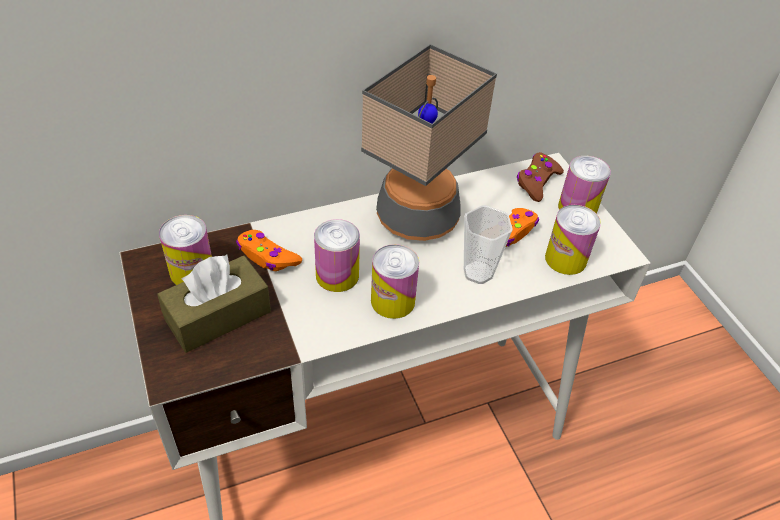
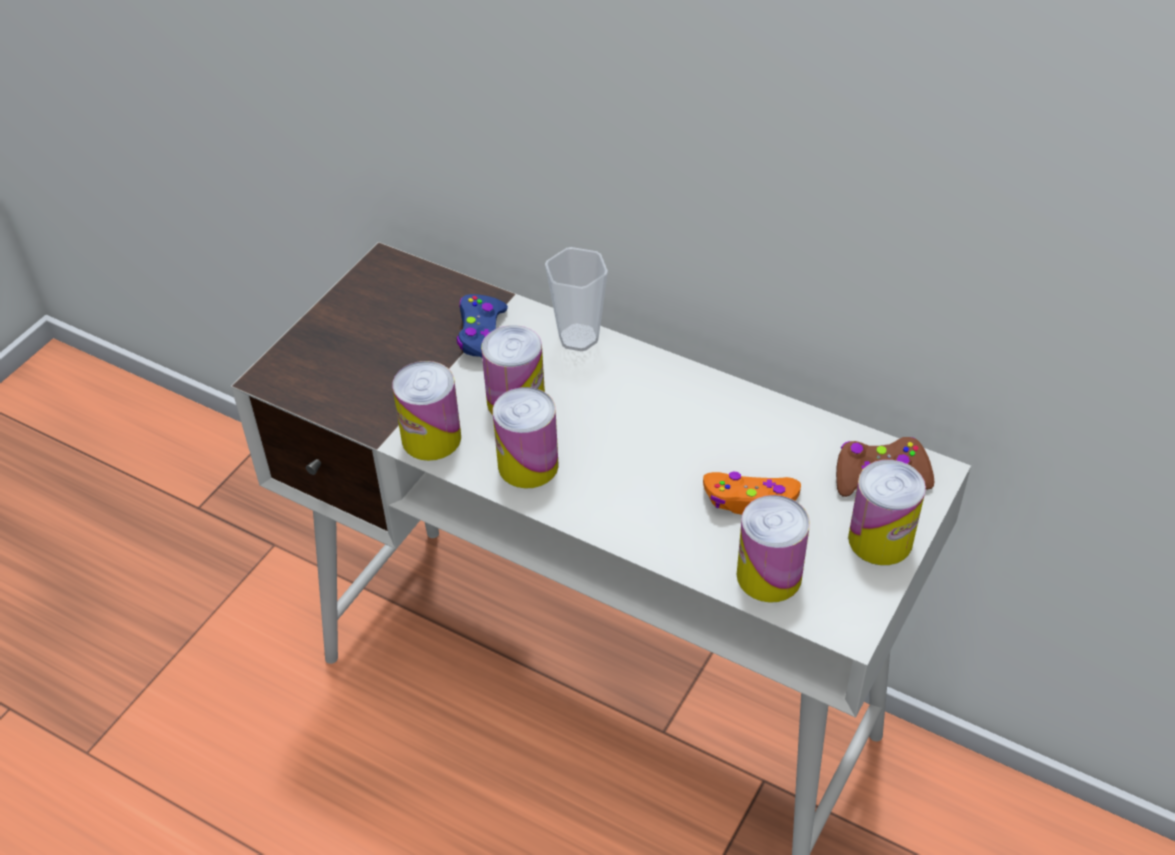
camera: 55 degrees right, 0 degrees up
brown tissue box [157,254,271,353] -> none
can [159,215,212,285] -> can moved to [393,361,461,461]
orange game controller [236,230,302,271] -> blue game controller [457,294,508,357]
table lamp [361,44,497,241] -> none
cup [464,205,513,284] -> cup moved to [545,247,608,351]

